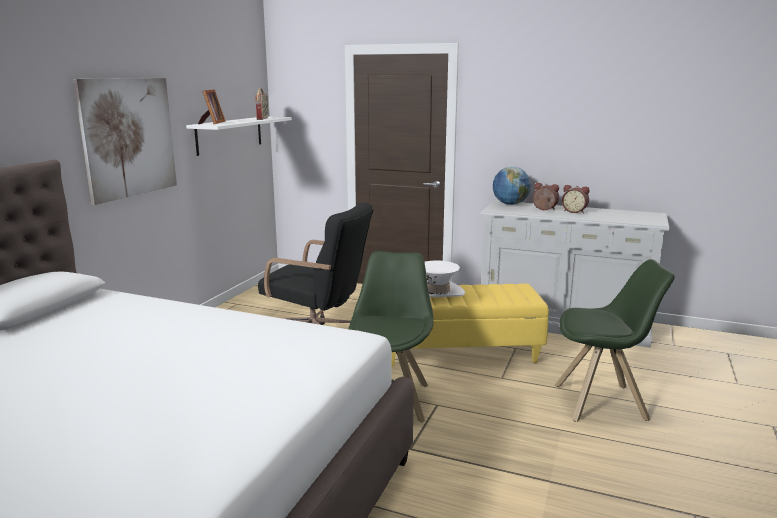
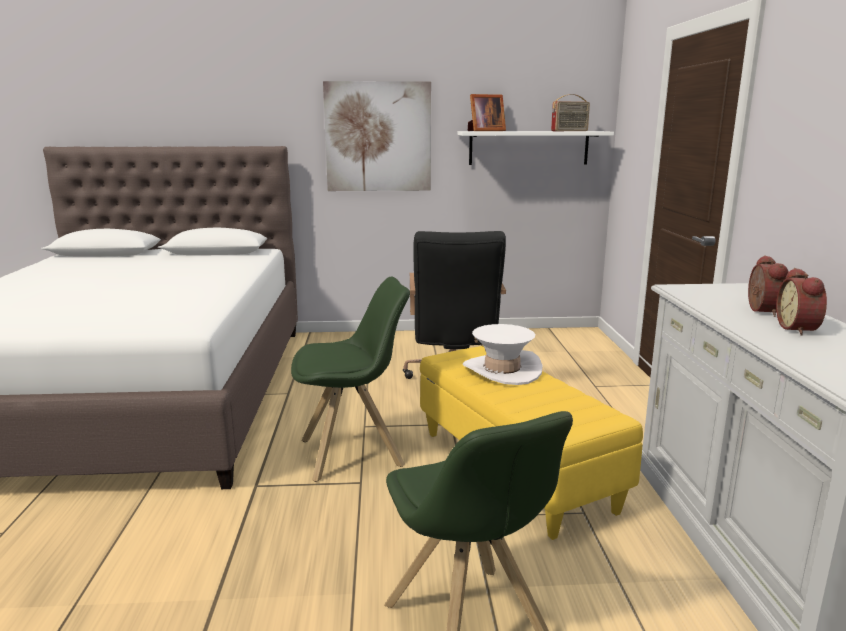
camera: 65 degrees right, 0 degrees up
globe [493,167,531,205] -> none

